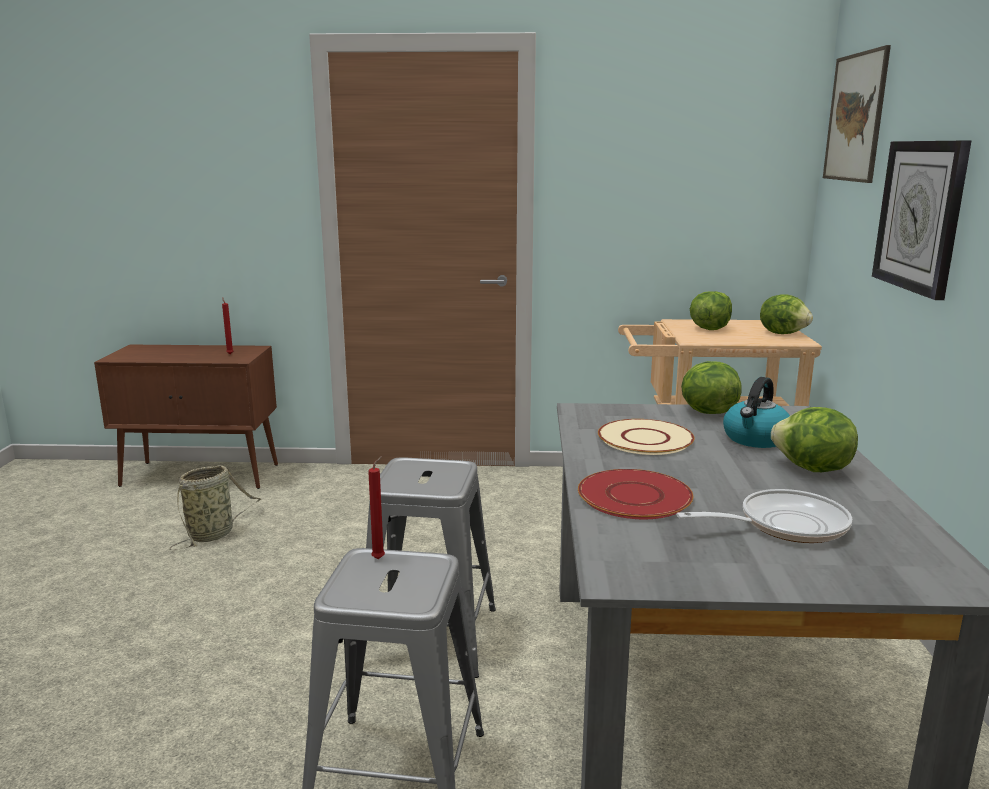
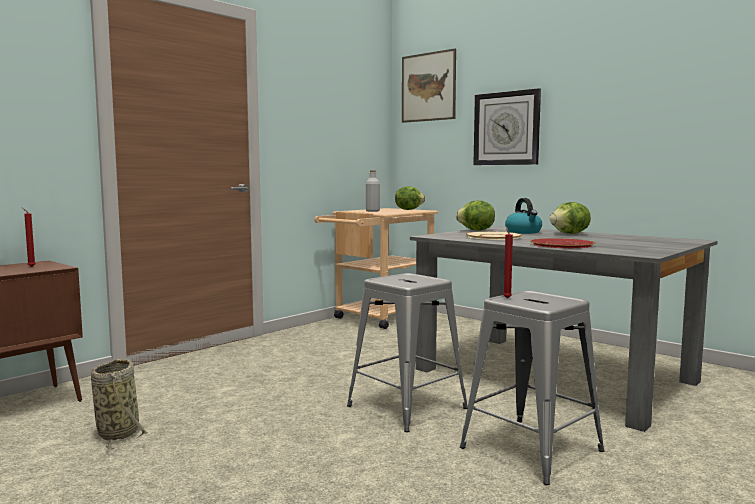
camera: 50 degrees left, 10 degrees down
frying pan [676,489,852,543] -> none
lettuce [690,291,732,330] -> grey bottle [366,170,380,212]

